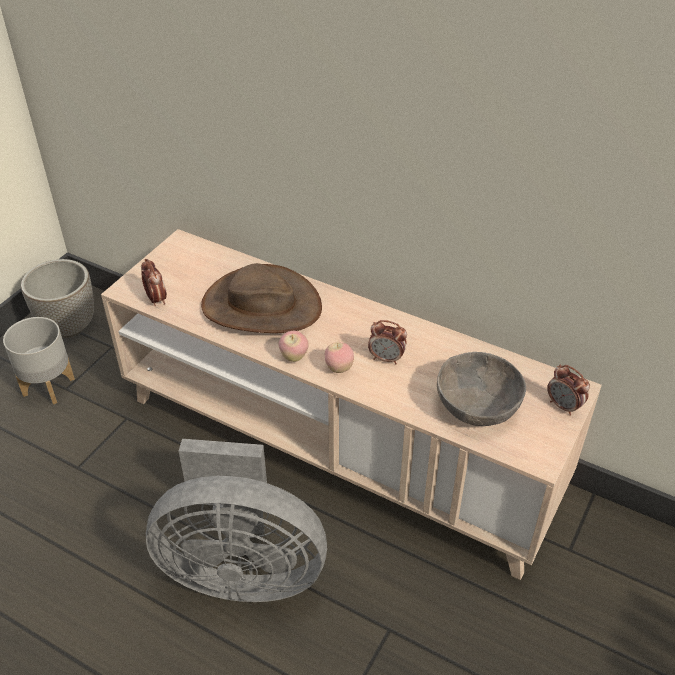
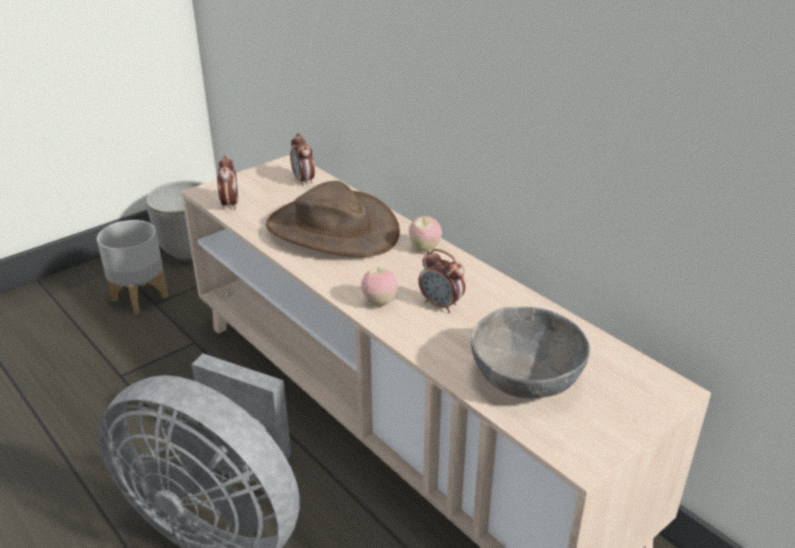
camera: 20 degrees right, 10 degrees down
apple [279,331,309,362] -> apple moved to [409,216,442,252]
alarm clock [547,365,590,416] -> alarm clock moved to [290,133,315,186]

